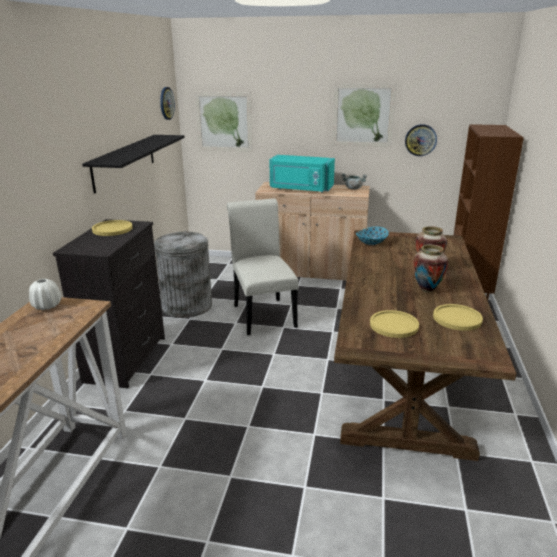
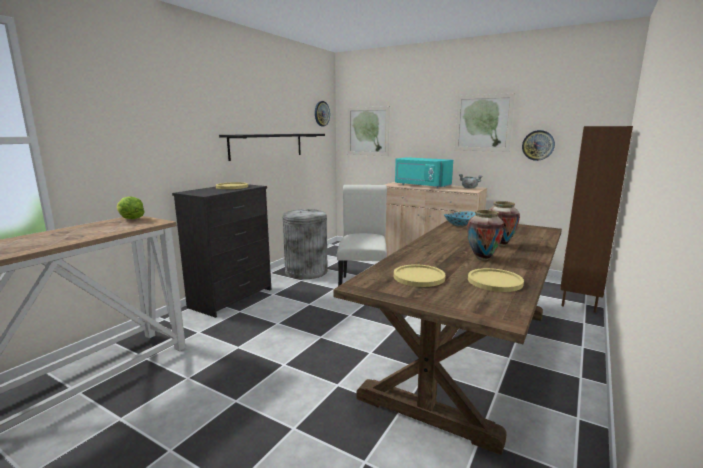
camera: 20 degrees right, 10 degrees down
white vase [29,279,62,310] -> lettuce [117,196,145,219]

